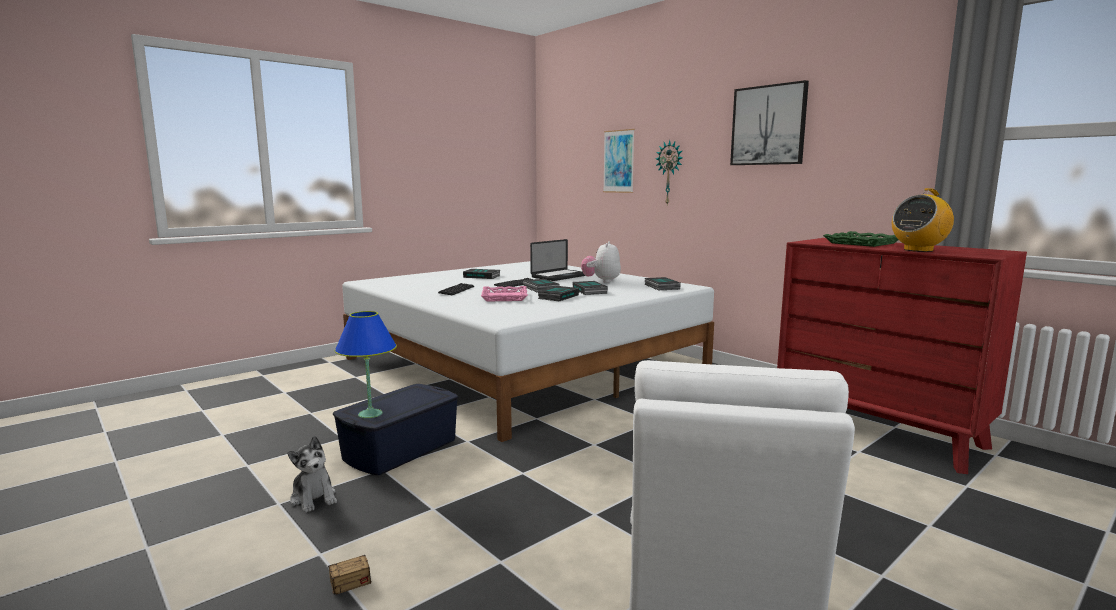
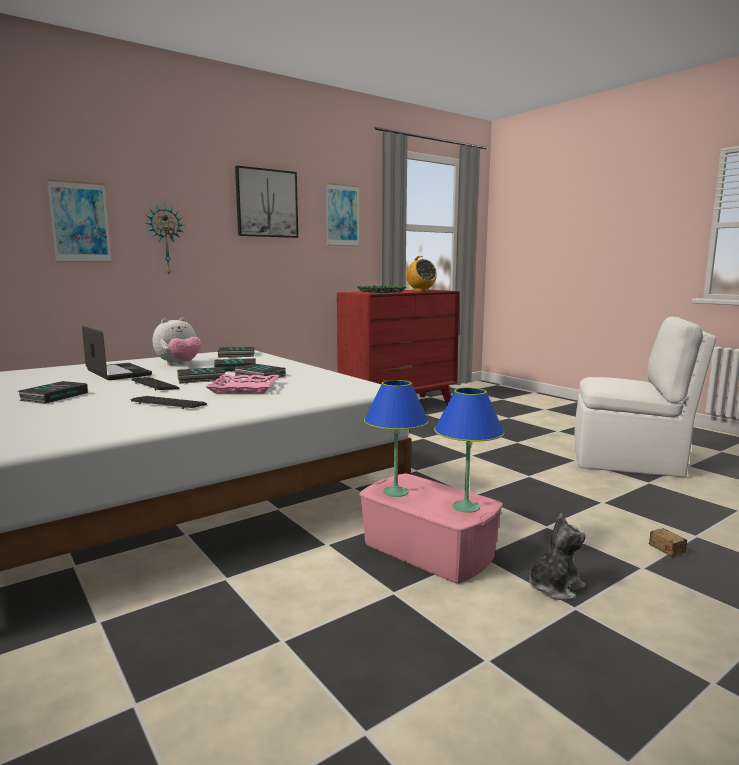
camera: 85 degrees left, 0 degrees up
blue storage box [333,384,458,475] -> pink storage box [359,473,503,584]
plush toy [581,241,621,283] -> plush toy turned 60 degrees counterclockwise [153,317,201,365]
none -> picture [326,183,359,246]
none -> blue table lamp [364,380,429,497]

